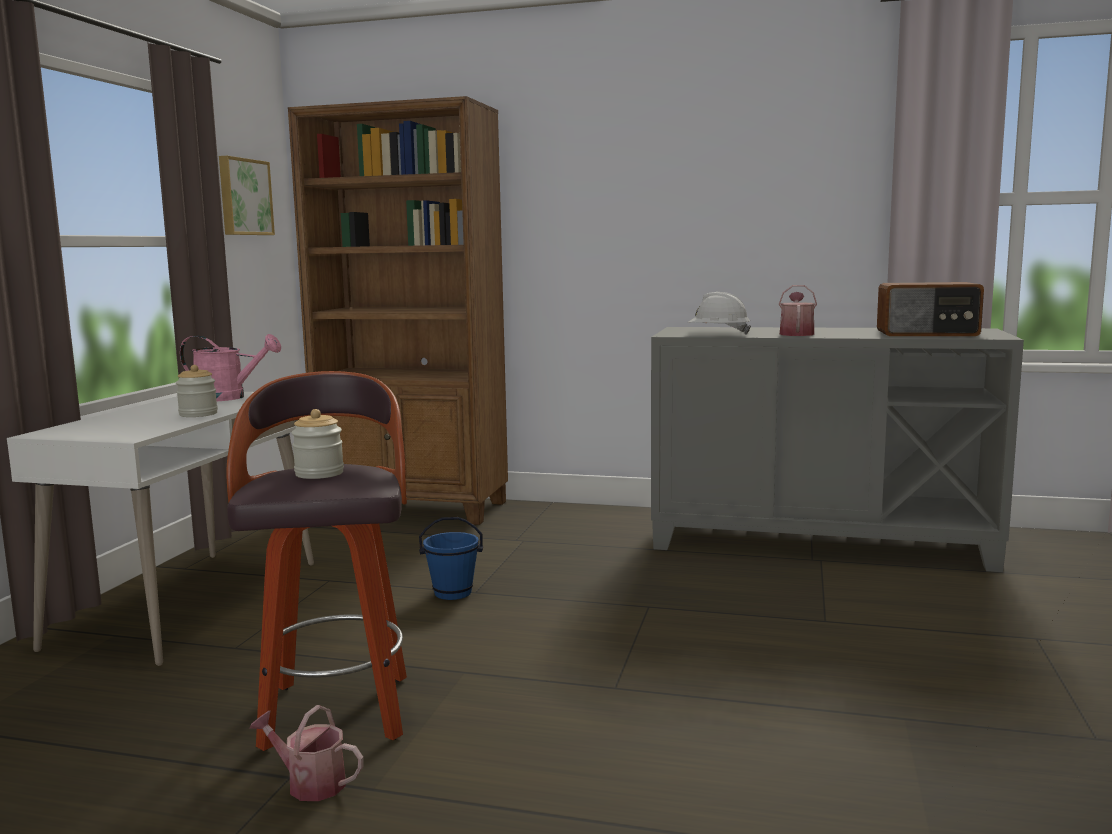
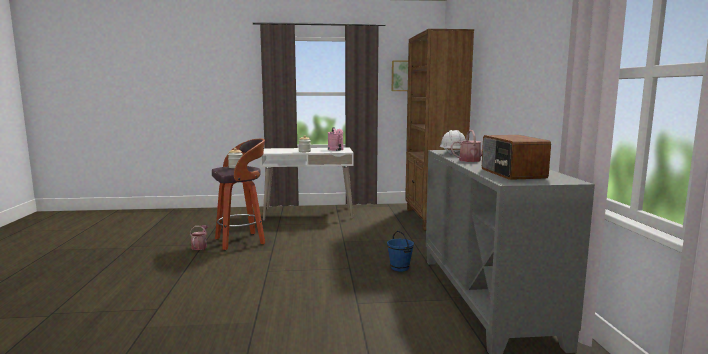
camera: 70 degrees right, 0 degrees up
blue bucket [419,517,483,600] -> blue bucket moved to [387,231,414,271]

